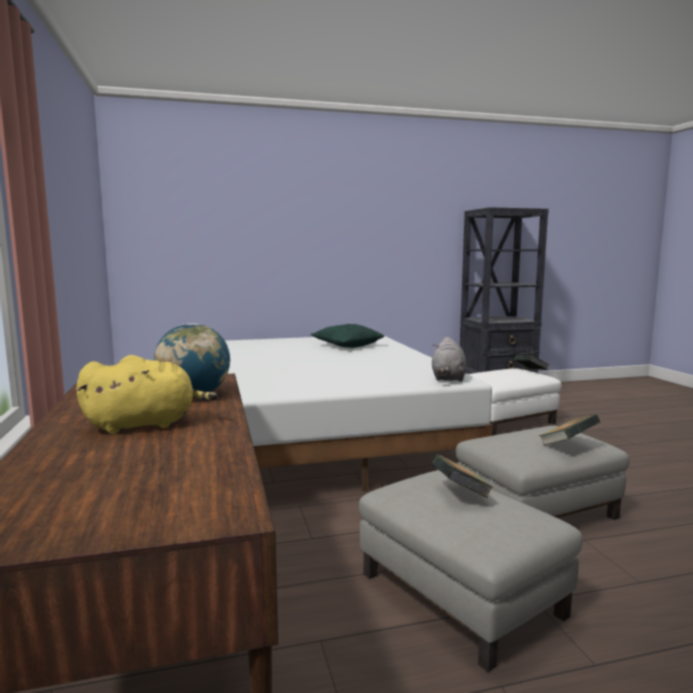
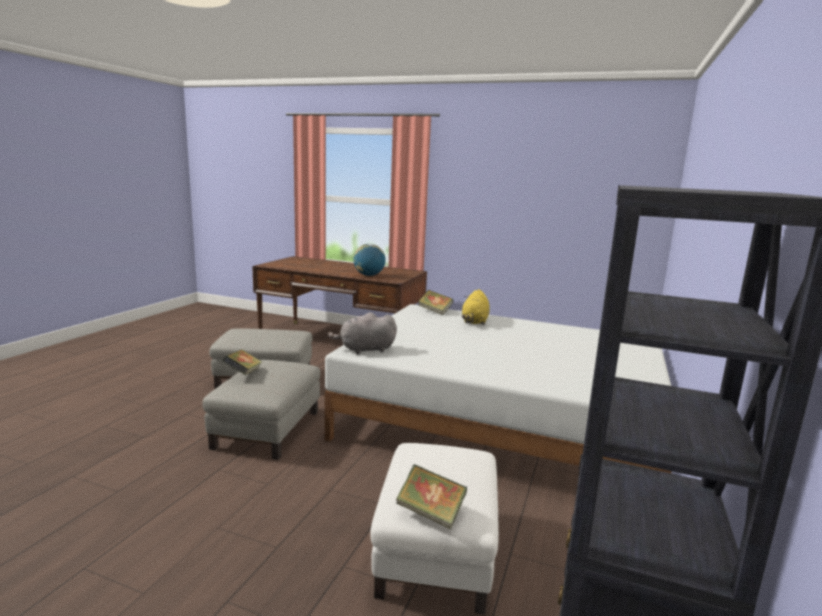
camera: 125 degrees right, 5 degrees up
yellow plush toy [76,355,218,434] -> yellow plush toy moved to [462,289,490,325]
green pillow [310,324,384,348] -> none
grey plush toy [432,337,466,382] -> grey plush toy turned 60 degrees counterclockwise [328,312,397,354]
book [432,454,494,498] -> book moved to [418,290,453,315]

